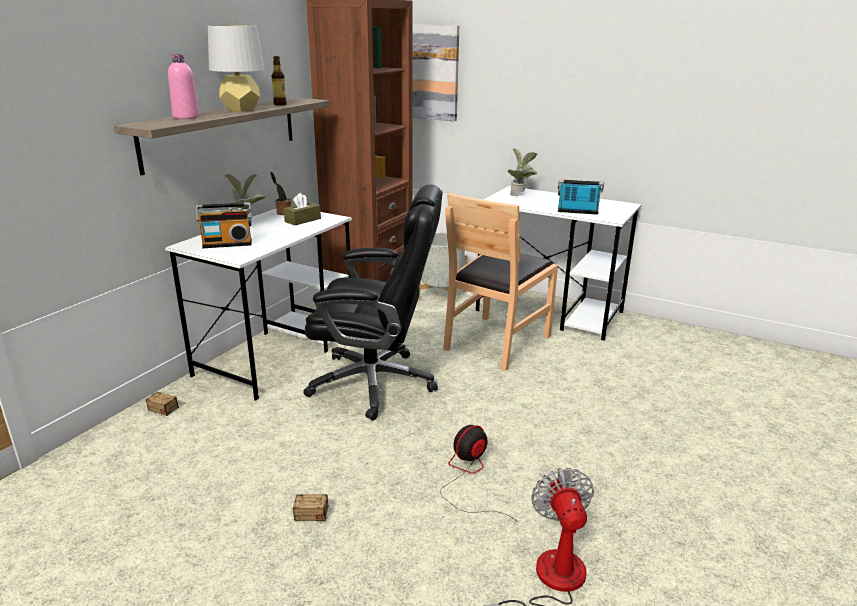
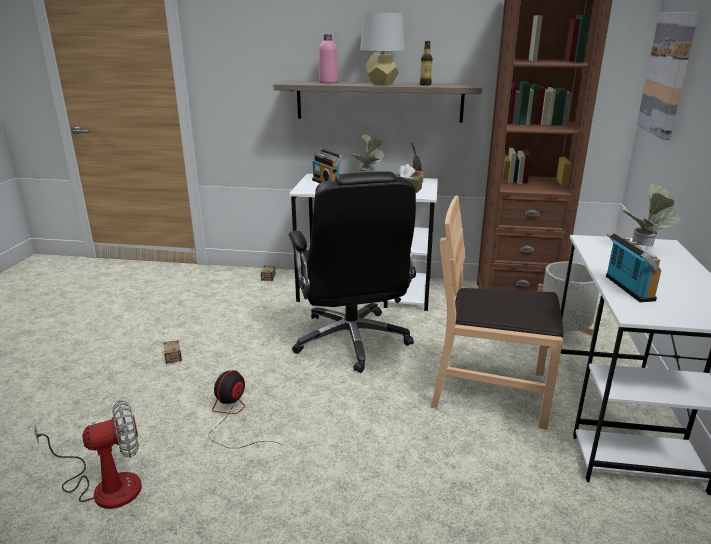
camera: 70 degrees right, 0 degrees up
fan [440,425,519,523] -> fan turned 90 degrees counterclockwise [209,370,284,448]

